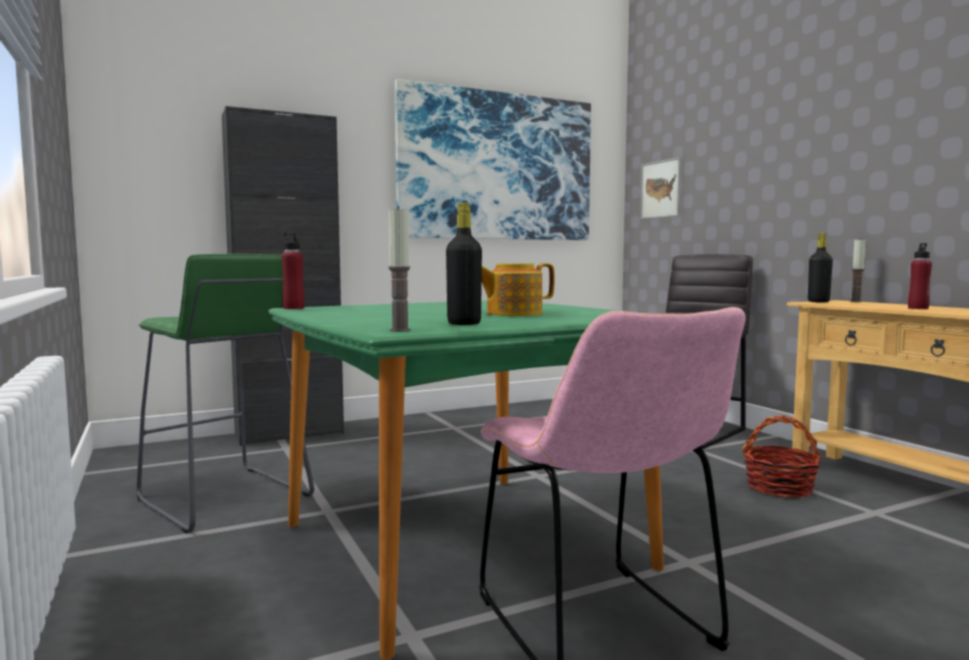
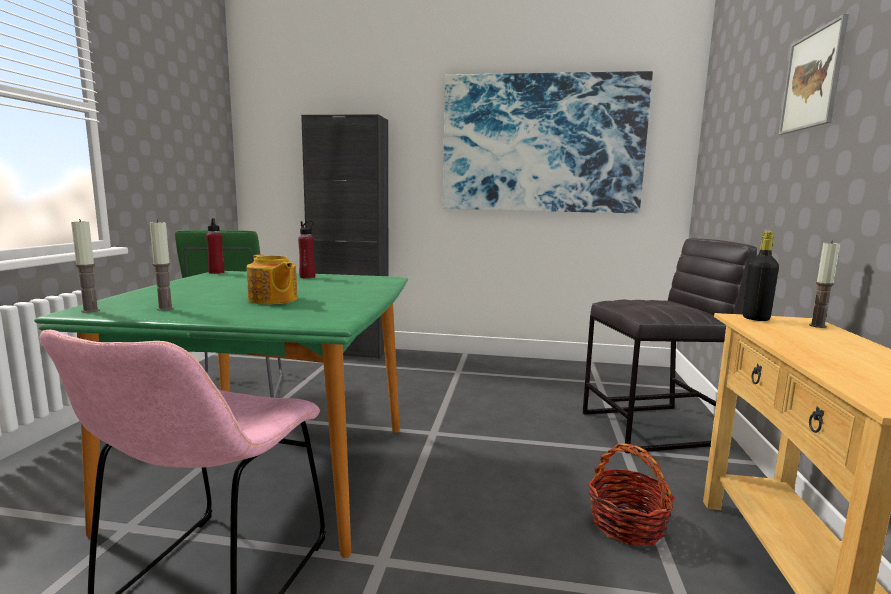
camera: 35 degrees right, 5 degrees up
black bottle [446,203,482,325] -> candle [150,220,174,311]
teapot [482,263,555,316] -> teapot turned 150 degrees counterclockwise [247,254,298,305]
picture [640,157,682,219] -> picture moved to [779,14,849,135]
red bottle [908,243,932,309] -> red bottle moved to [298,221,315,278]

